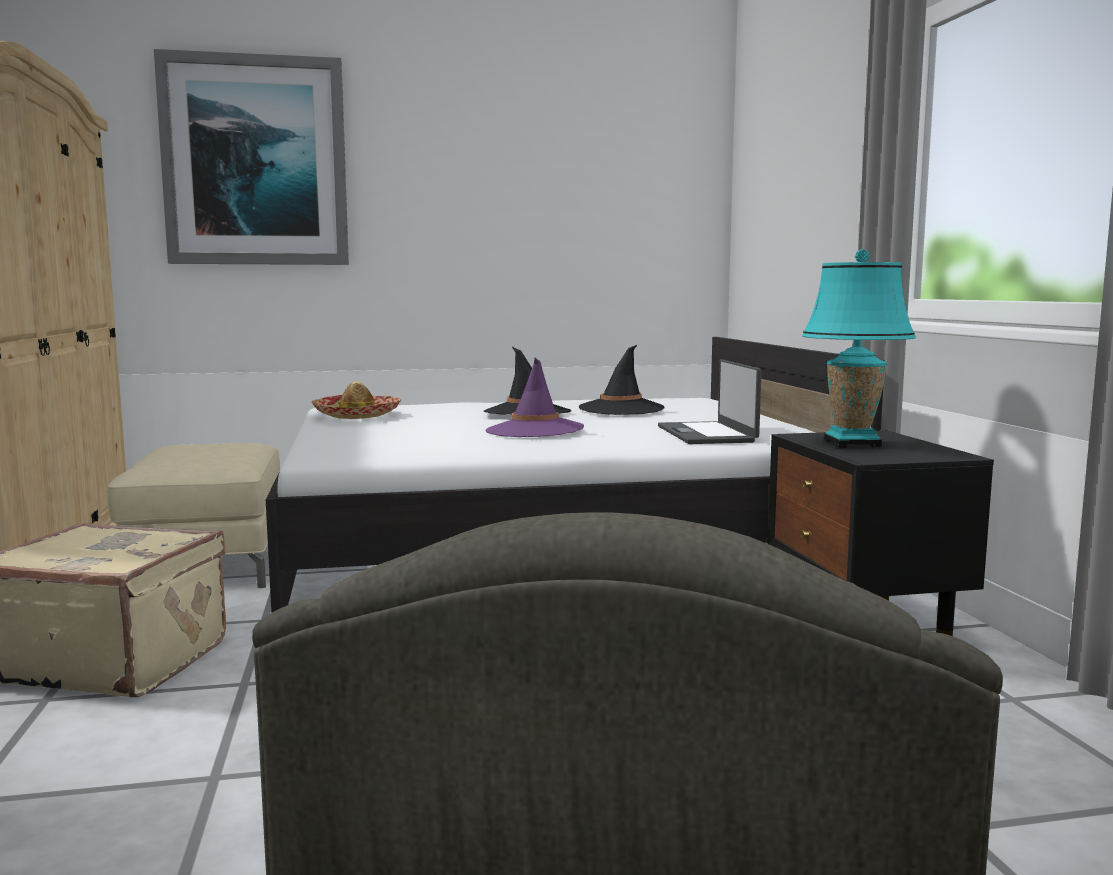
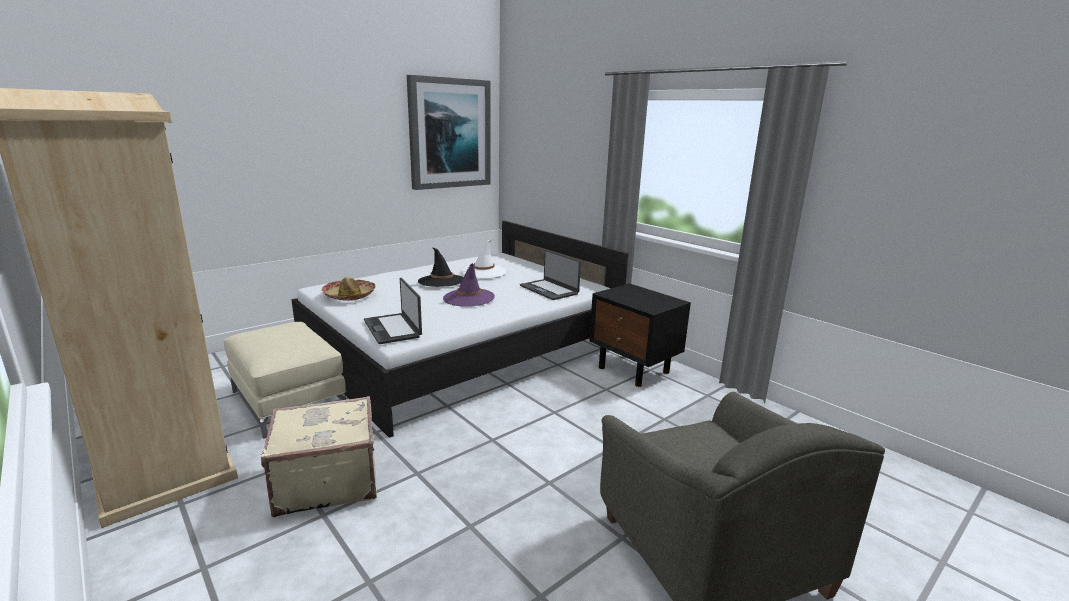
camera: 30 degrees left, 10 degrees up
picture [154,49,349,265] -> picture moved to [407,75,490,190]
black hat [579,345,665,415] -> white hat [462,240,506,278]
turquoise table lamp [802,249,916,448] -> none
none -> laptop [364,278,422,344]

